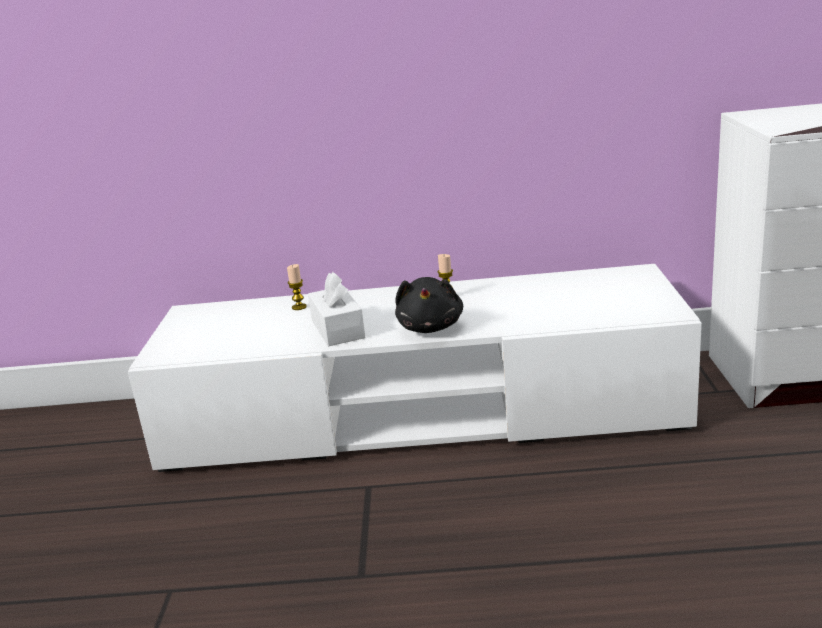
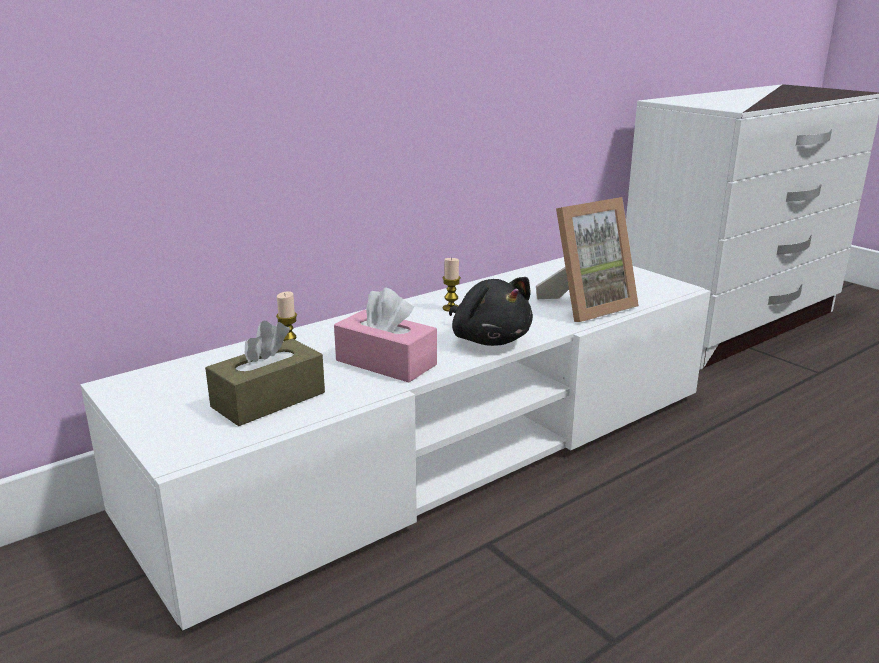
camera: 40 degrees left, 0 degrees up
white tissue box [308,272,365,346] -> pink tissue box [334,288,437,383]
none -> brown tissue box [205,321,325,426]
none -> picture frame [536,197,639,322]

